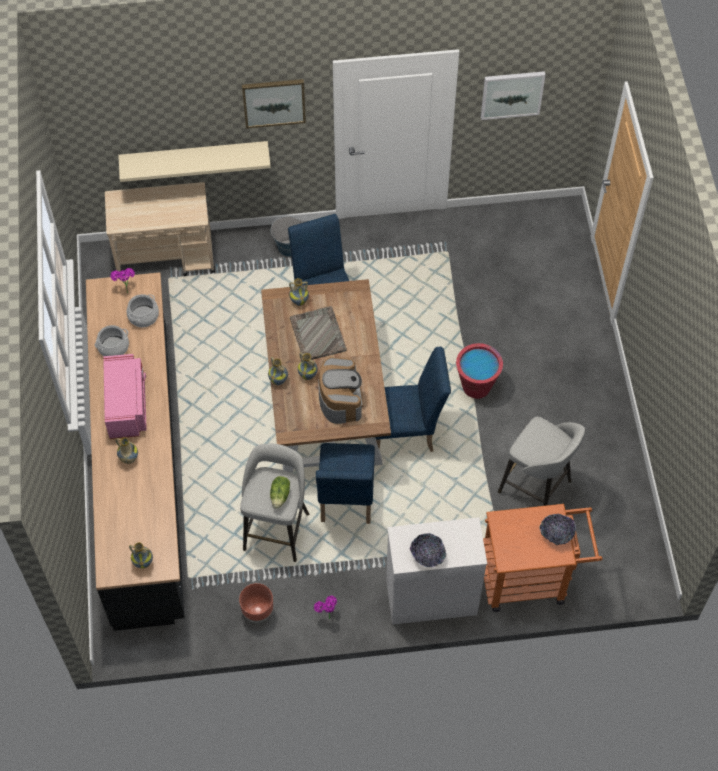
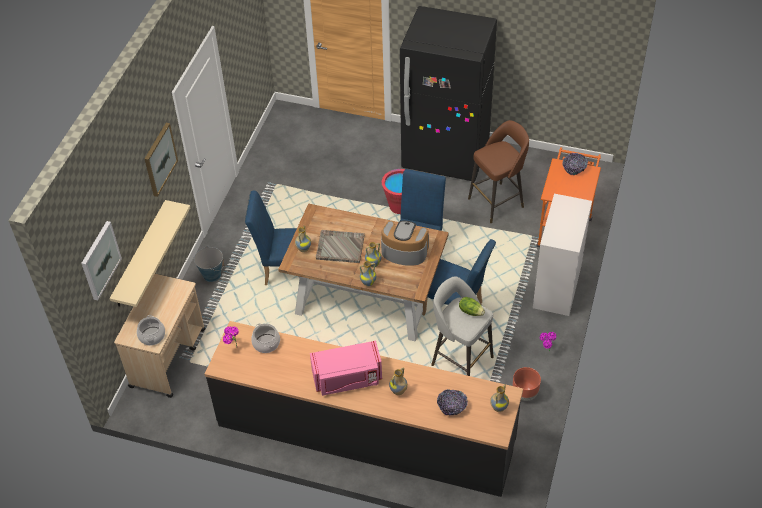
camera: 65 degrees left, 10 degrees down
cooking pot [95,325,129,356] -> cooking pot moved to [137,315,165,345]
pink microwave [103,354,147,439] -> pink microwave turned 150 degrees clockwise [310,341,382,396]
bowl [410,533,446,567] -> bowl moved to [437,389,468,415]
picture [481,71,545,120] -> picture moved to [81,221,122,300]
grey stool [498,416,585,506] -> brown stool [468,120,529,223]
none -> black fridge [400,6,497,182]

